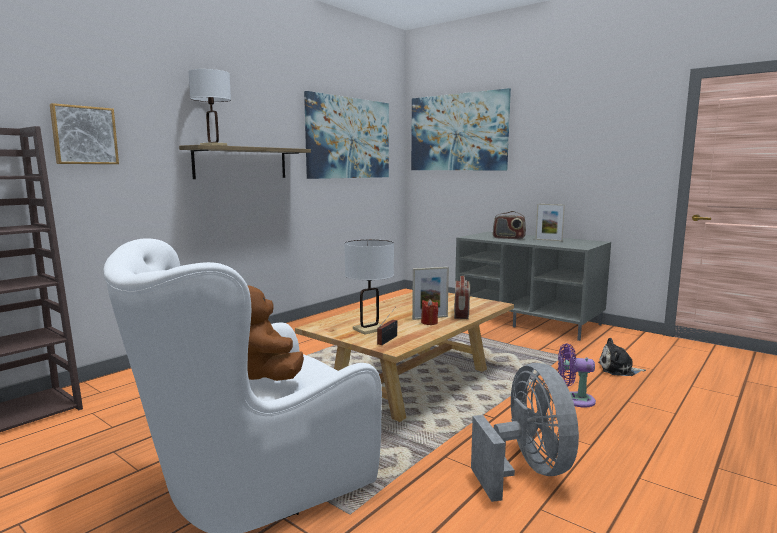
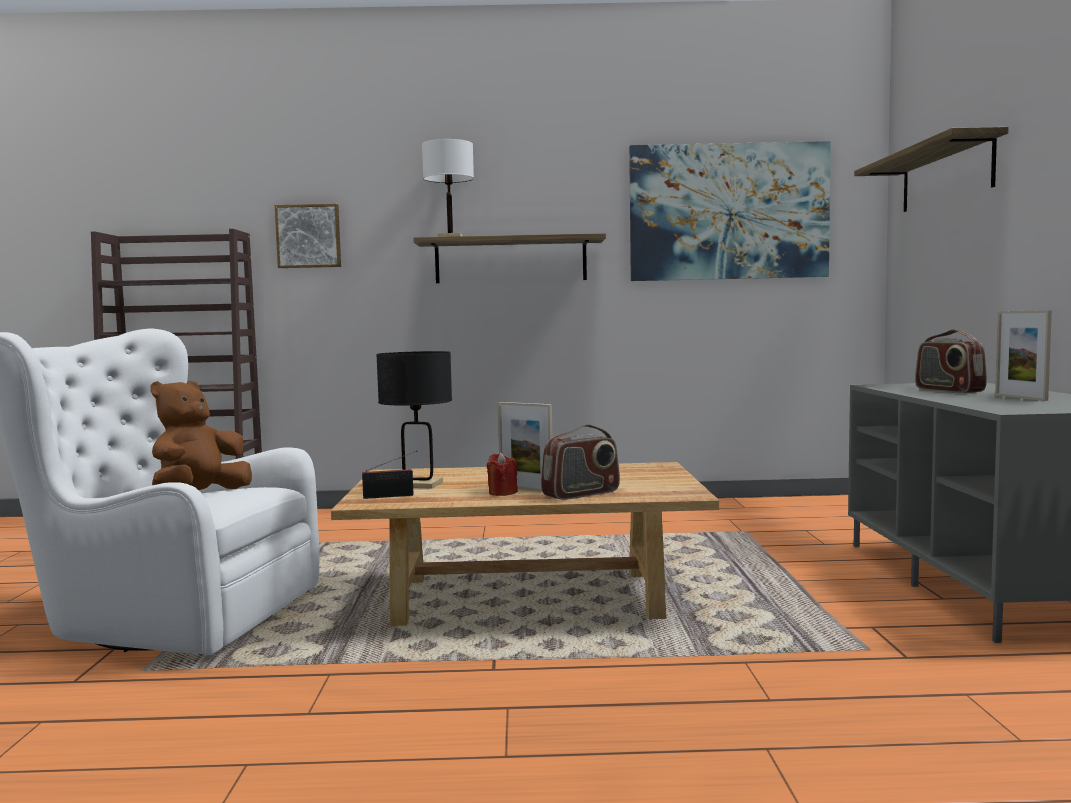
camera: 50 degrees right, 5 degrees down
white table lamp [344,240,394,335] -> black table lamp [376,351,452,488]
picture [411,88,511,170] -> shelf [854,127,1009,212]
grey fan [471,363,579,502] -> none
purple fan [558,343,596,408] -> none
plush toy [598,338,646,376] -> none

